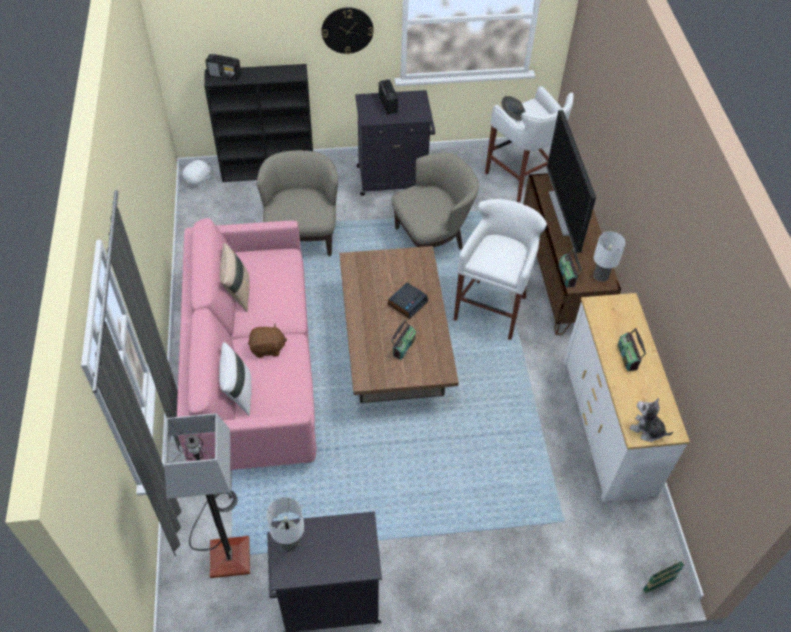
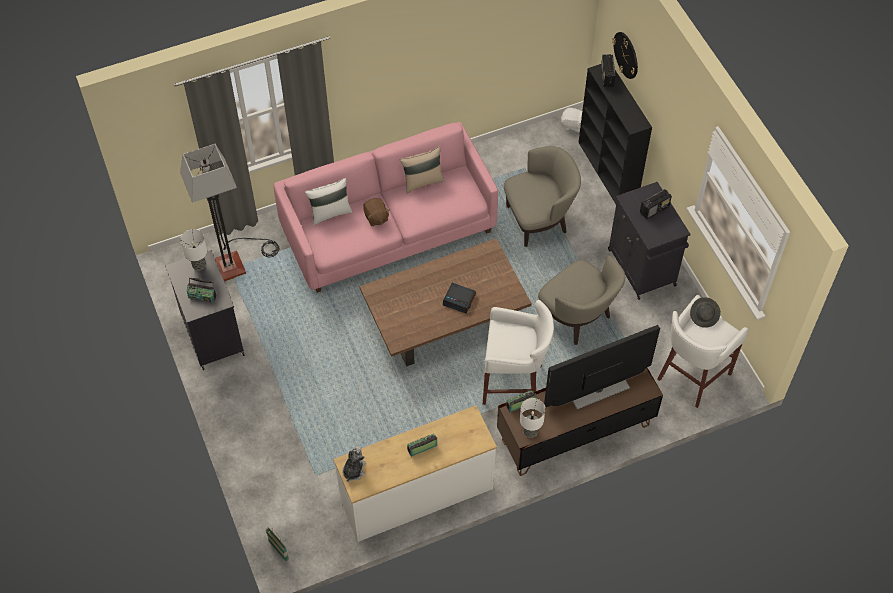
camera: 75 degrees right, 5 degrees up
wall clock [322,7,374,54] -> wall clock moved to [612,32,638,79]
radio [391,319,416,360] -> radio moved to [187,277,217,302]

